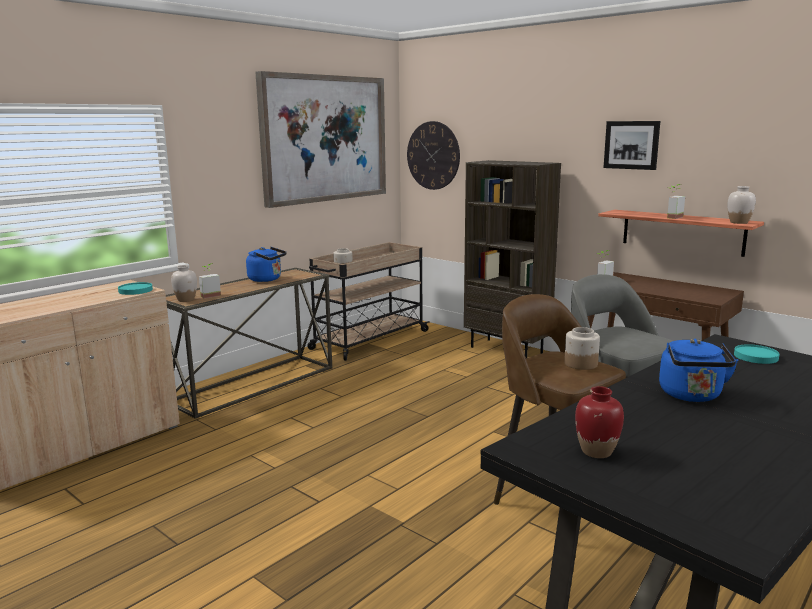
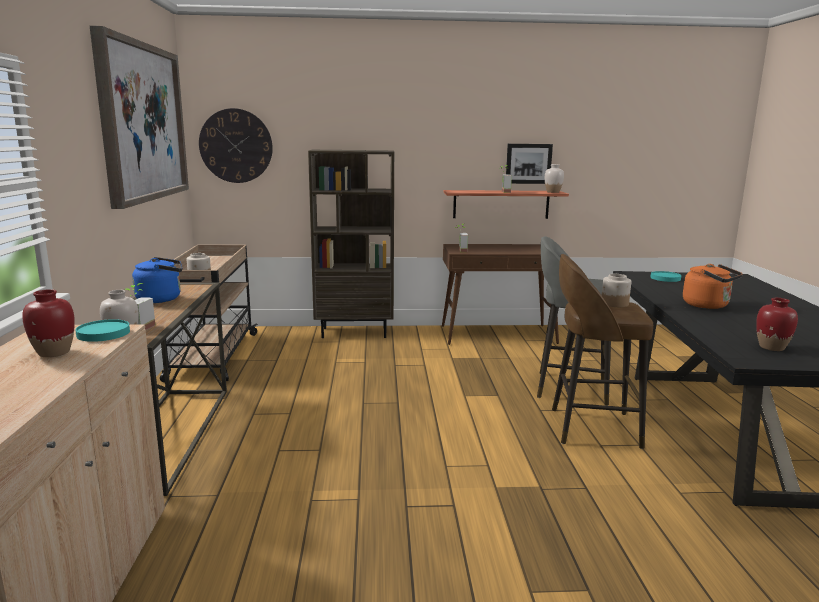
camera: 45 degrees left, 0 degrees up
picture [604,121,660,170] -> picture moved to [506,144,553,184]
blue kettle [659,339,738,402] -> orange kettle [683,264,743,309]
none -> red vase [22,289,75,357]

